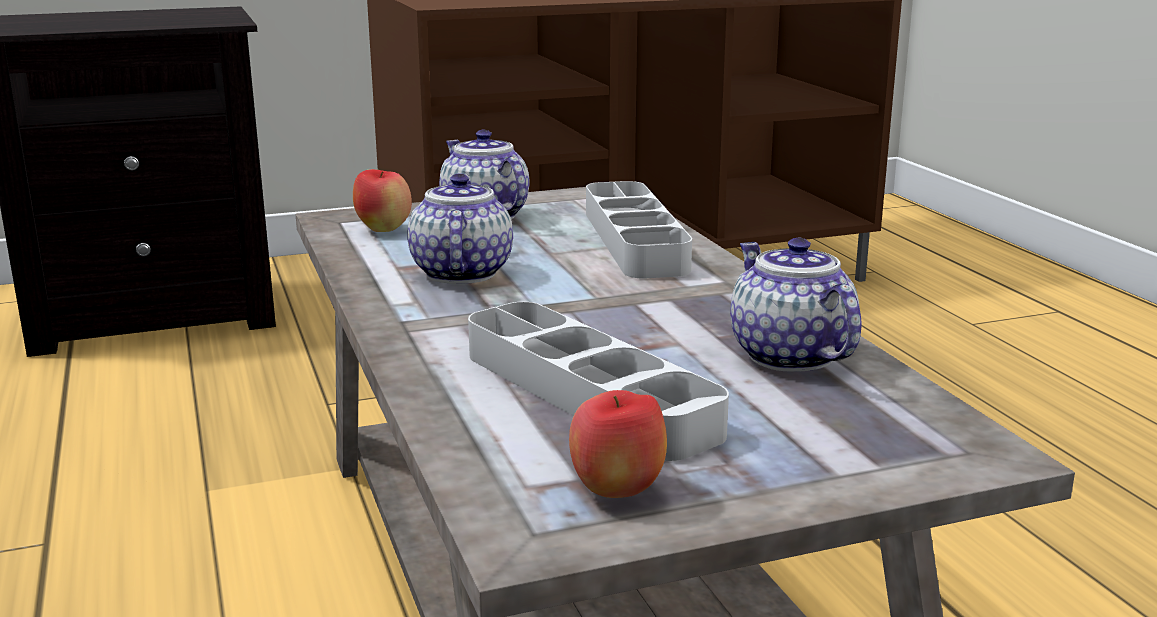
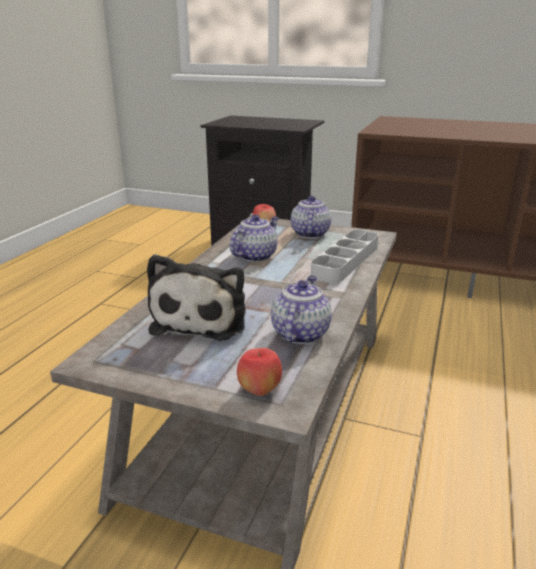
camera: 40 degrees right, 5 degrees up
grey tray [468,302,729,461] -> plush toy [147,254,246,341]
apple [569,390,667,498] -> apple moved to [237,348,282,396]

